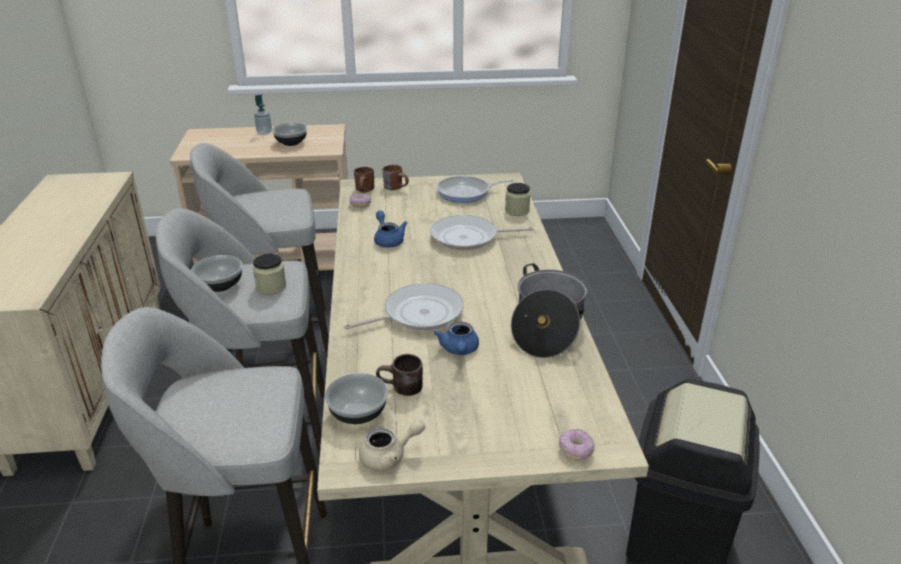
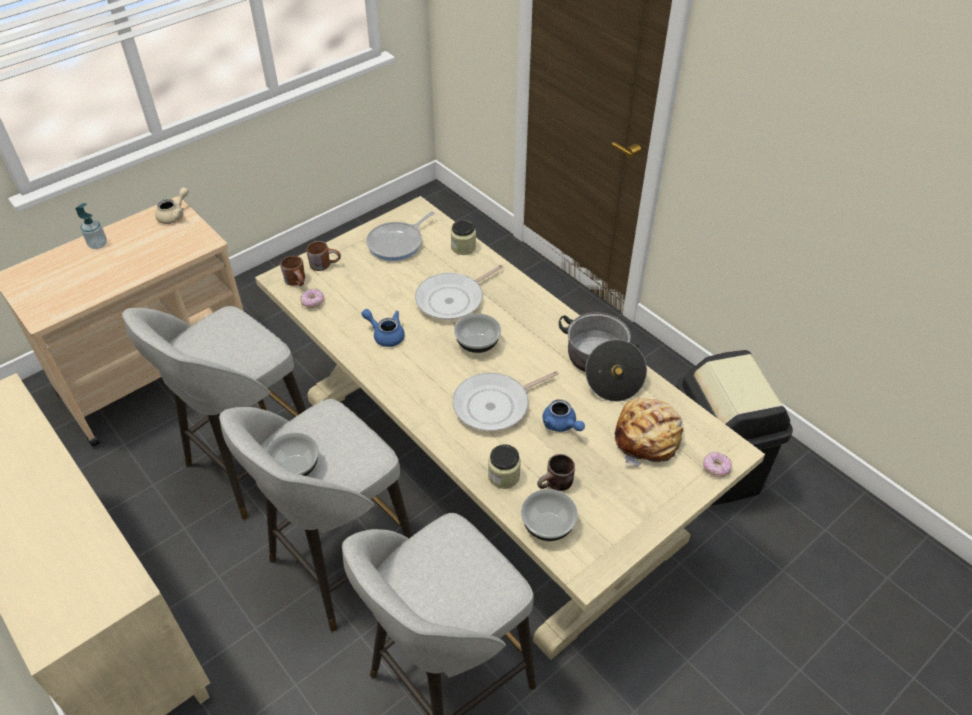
camera: 35 degrees left, 15 degrees up
jar [253,254,286,295] -> jar moved to [488,444,521,489]
bowl [272,123,307,146] -> bowl moved to [454,314,501,353]
frying pan [344,283,464,330] -> frying pan turned 150 degrees counterclockwise [453,371,559,431]
beige teapot [359,420,425,471] -> beige teapot moved to [155,187,189,224]
none -> bread [615,398,683,466]

